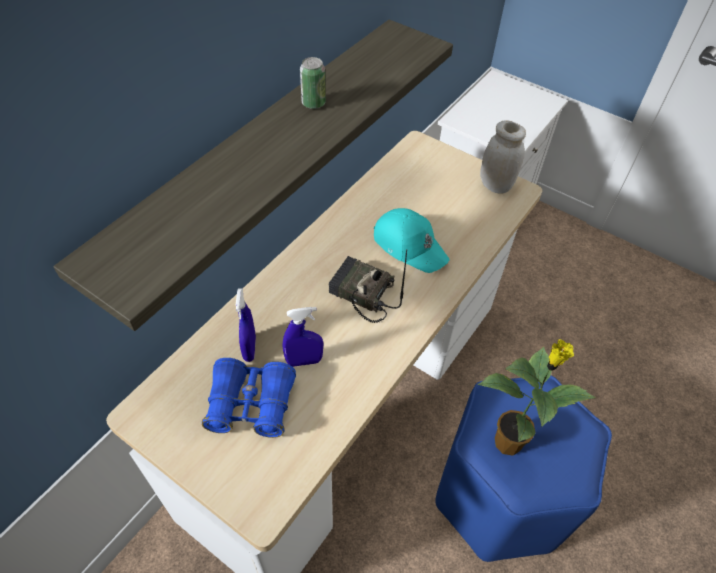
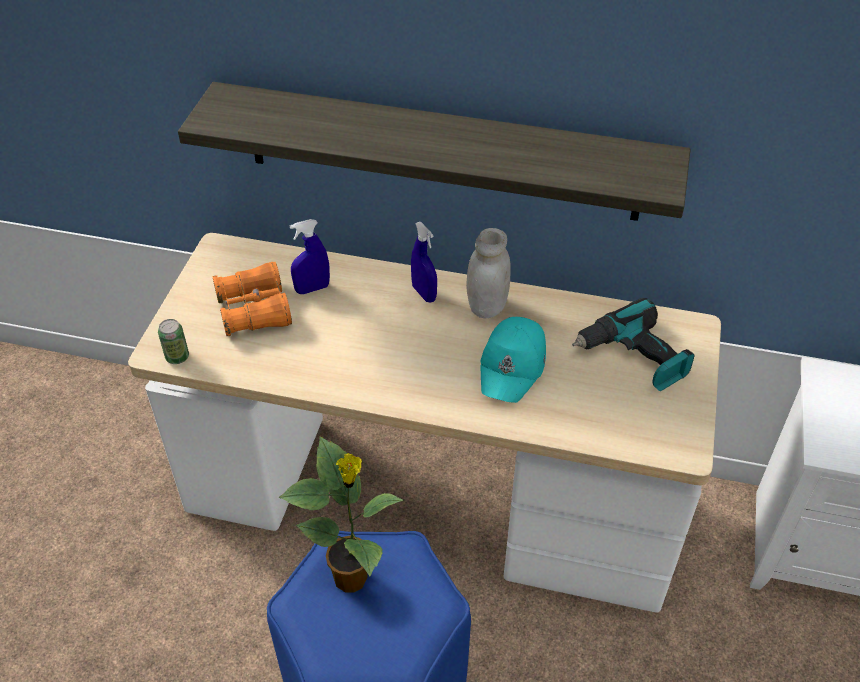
camera: 70 degrees right, 5 degrees down
blue binoculars [202,358,296,438] -> orange binoculars [213,262,292,336]
blue spray bottle [283,307,324,367] -> blue spray bottle moved to [411,222,437,303]
can [300,57,326,109] -> can moved to [158,319,189,364]
radio [329,249,407,323] -> none
white jar [480,120,526,194] -> white jar moved to [466,228,511,318]
none -> power drill [572,298,694,391]

